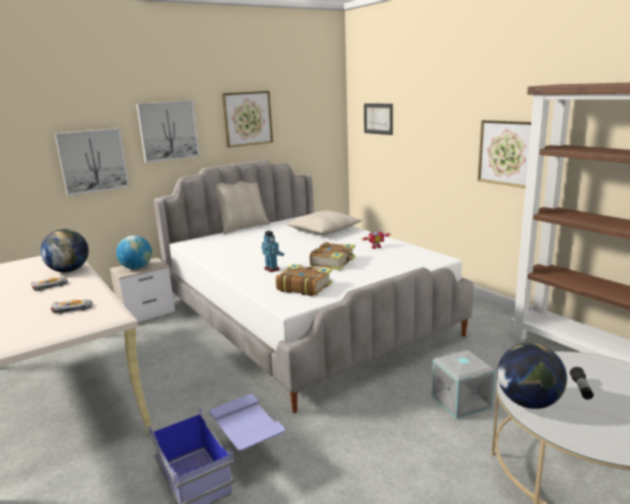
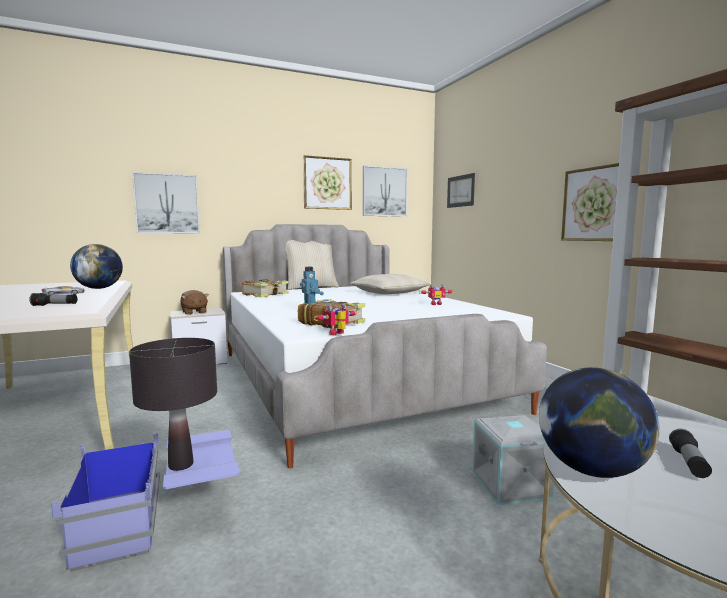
camera: 10 degrees right, 10 degrees down
toy car [51,299,93,314] -> flashlight [29,293,77,306]
globe [116,236,152,269] -> brown plush toy [180,290,209,315]
picture [136,101,200,163] -> picture moved to [363,166,407,217]
book [310,242,355,270] -> book moved to [242,279,289,297]
none -> black table lamp [129,338,217,471]
none -> toy robot [314,304,358,335]

